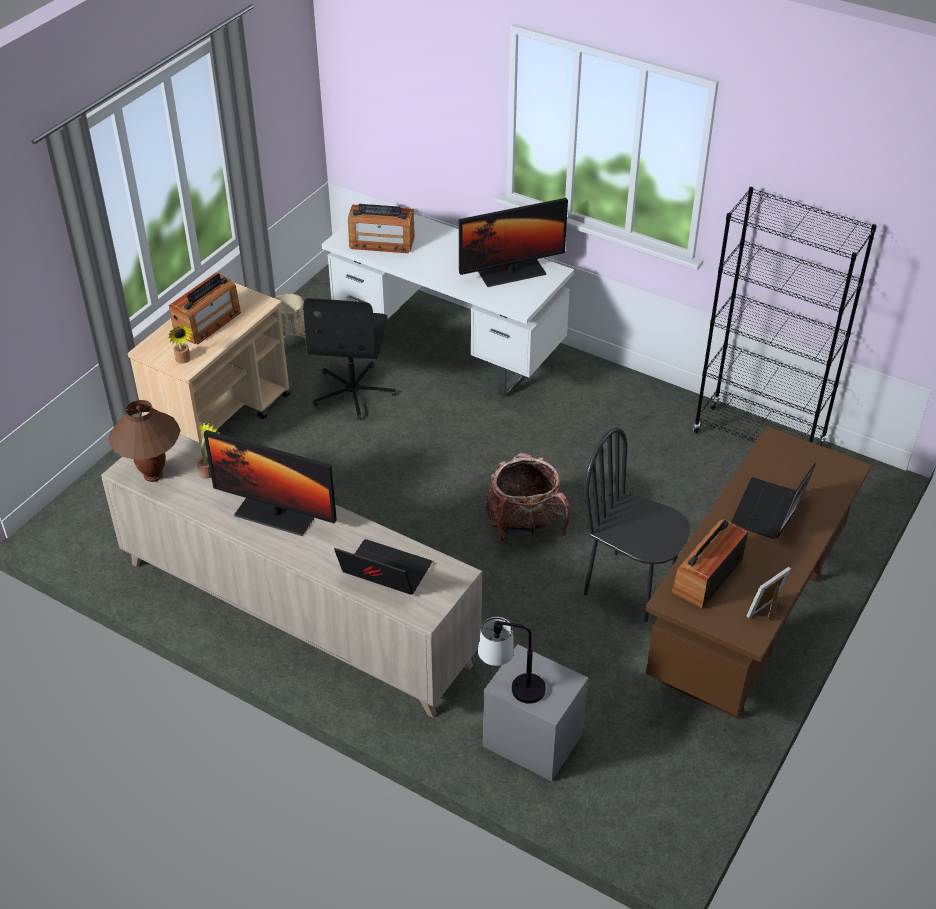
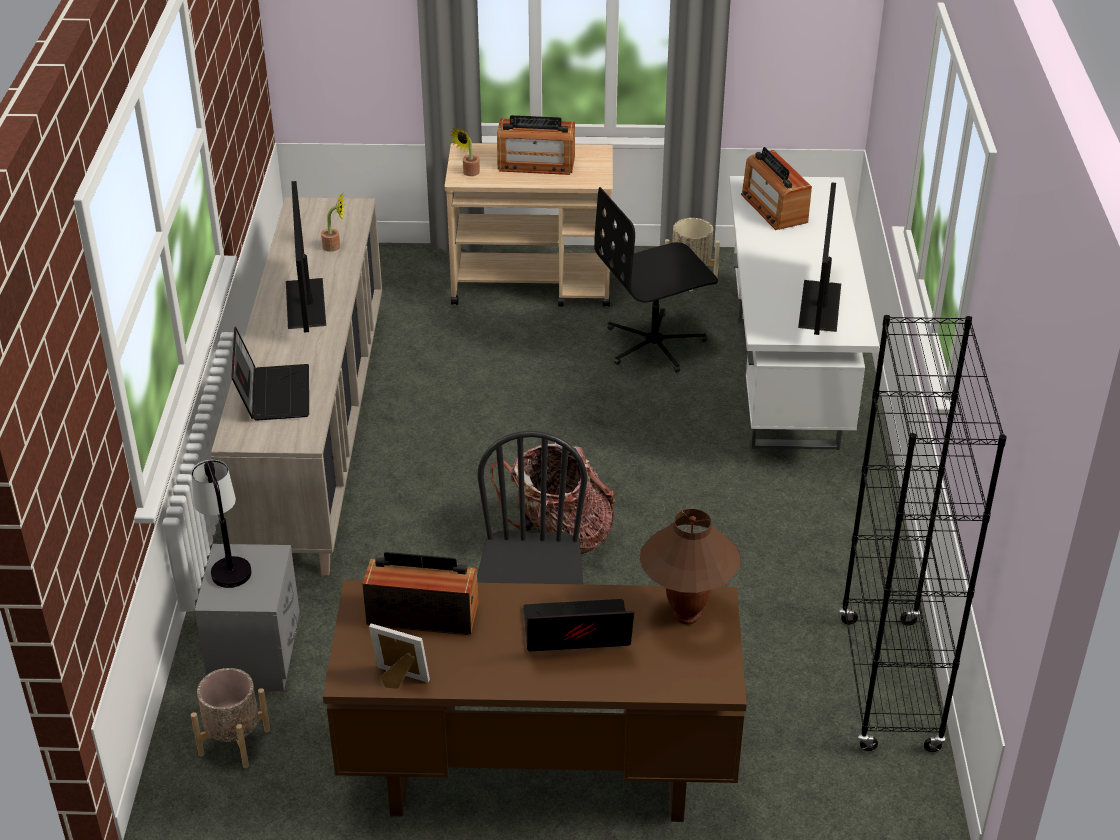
camera: 60 degrees right, 5 degrees down
brown table lamp [108,400,181,482] -> brown table lamp moved to [640,508,741,624]
monitor [459,198,568,287] -> monitor turned 60 degrees clockwise [798,182,841,335]
none -> beige planter [191,668,270,768]

